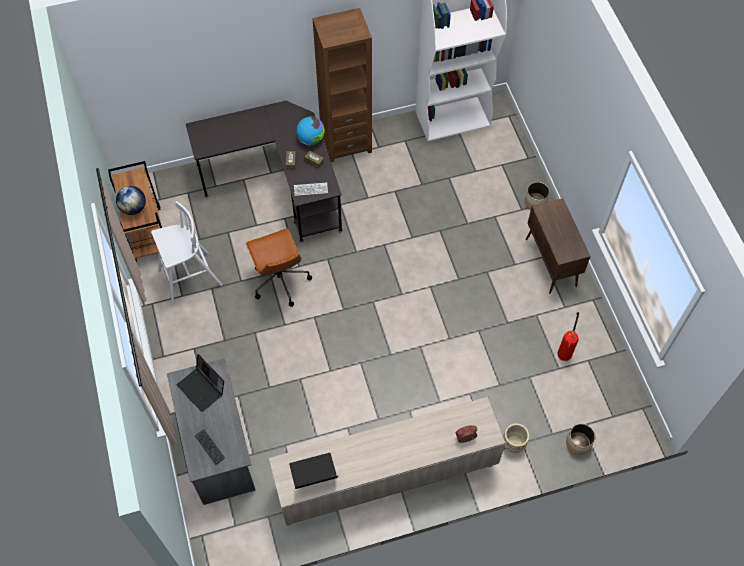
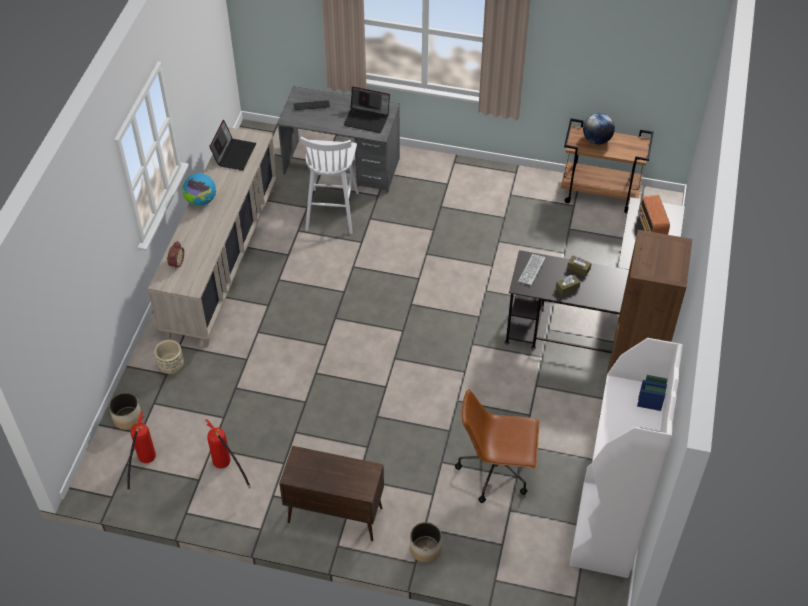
camera: 120 degrees right, 10 degrees down
white stool [151,201,222,305] -> white stool moved to [300,137,359,234]
laptop [177,354,224,412] -> laptop turned 150 degrees counterclockwise [343,87,390,133]
brown office chair [246,228,312,307] -> brown office chair moved to [455,389,540,503]
globe [296,116,325,145] -> globe moved to [183,173,216,206]
none -> fire extinguisher [127,411,156,493]
none -> radio [638,195,670,235]

